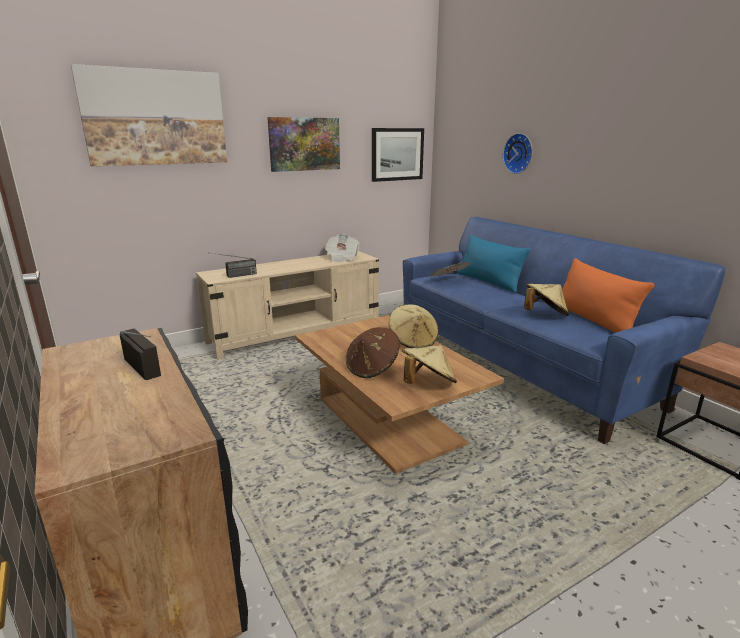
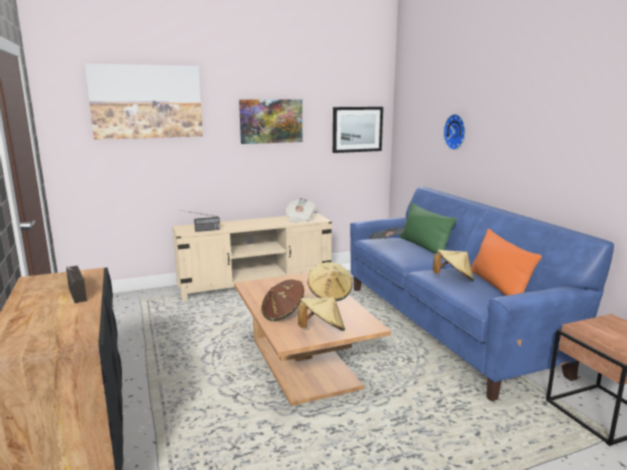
camera: 10 degrees right, 5 degrees down
blue pillow [457,235,531,293] -> green pillow [400,203,457,258]

